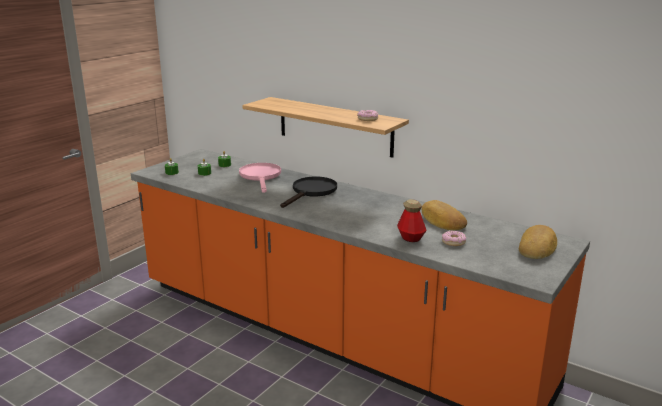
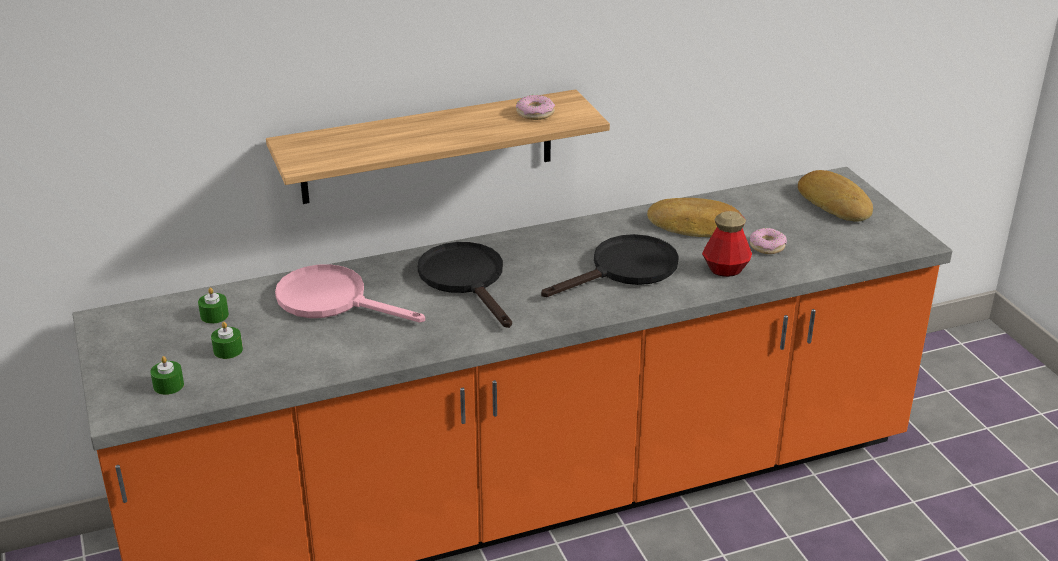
camera: 55 degrees left, 10 degrees up
none -> black frying pan [541,234,679,297]

